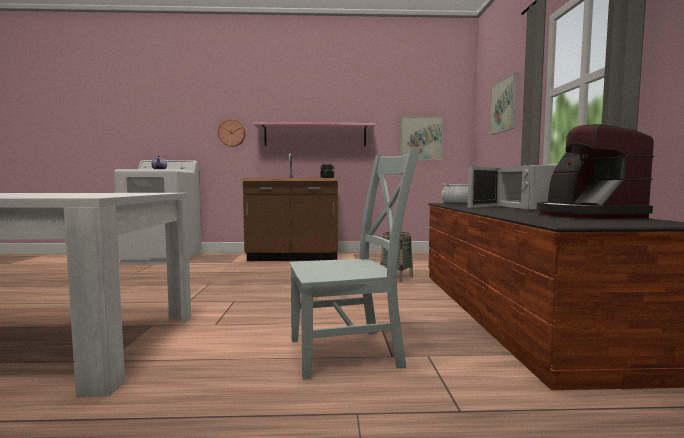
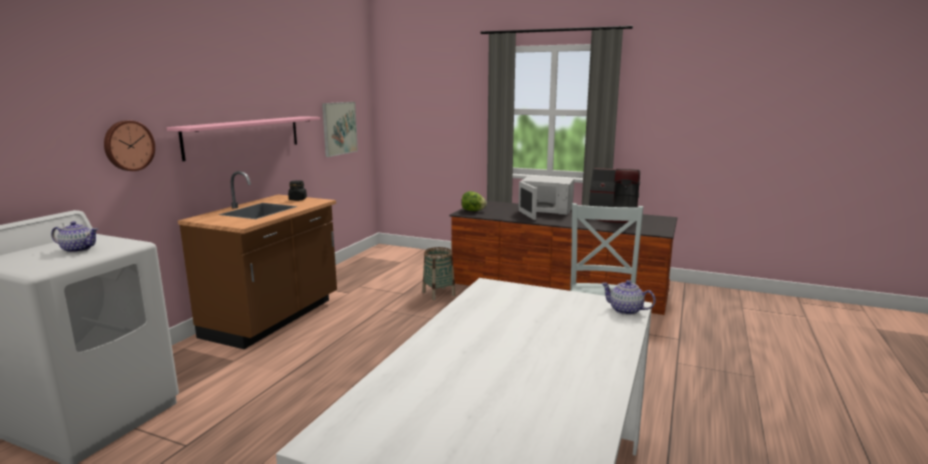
camera: 65 degrees left, 10 degrees up
cooking pot [441,183,468,204] -> lettuce [461,191,487,211]
picture [490,73,517,135] -> none
none -> teapot [601,280,656,315]

